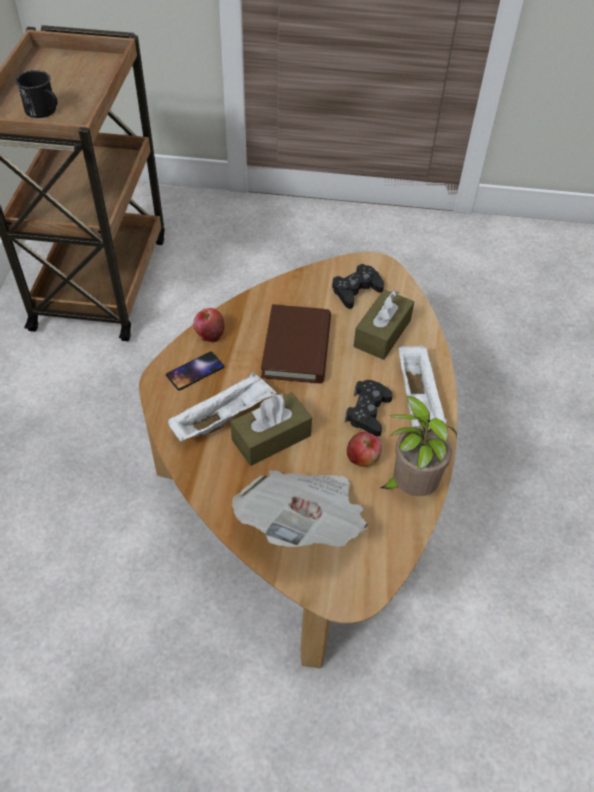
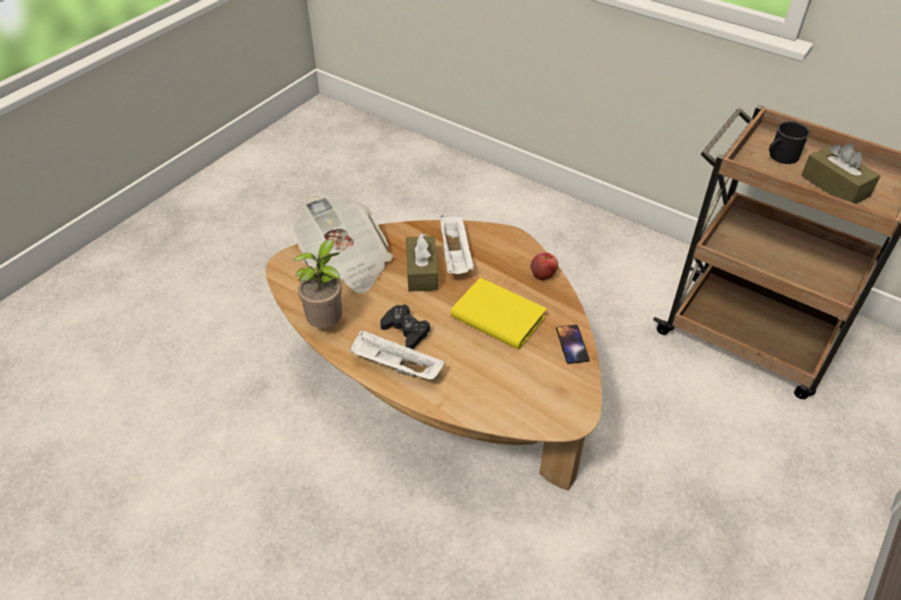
camera: 120 degrees right, 5 degrees down
phone [166,351,224,390] -> phone moved to [556,325,590,364]
brown book [261,304,331,383] -> yellow book [451,278,547,350]
black game controller [332,264,384,309] -> none
apple [347,432,382,467] -> none
brown tissue box [354,289,414,360] -> brown tissue box moved to [801,143,880,204]

